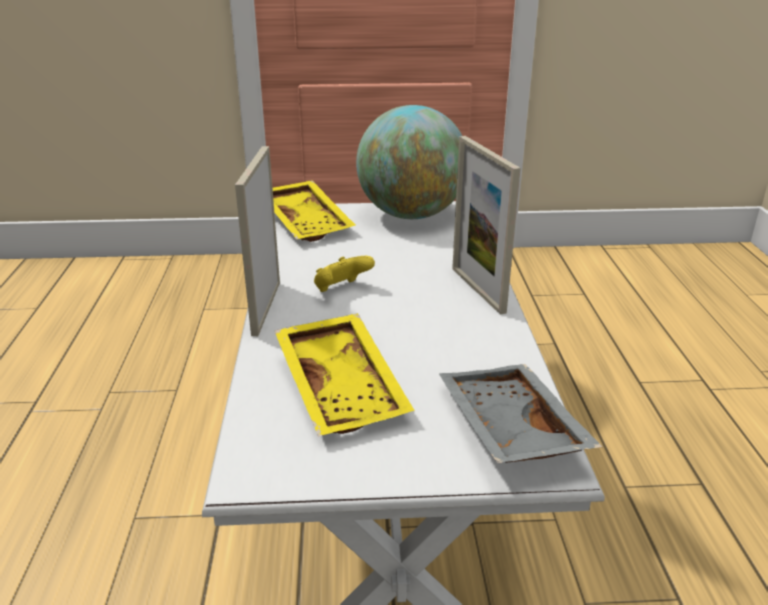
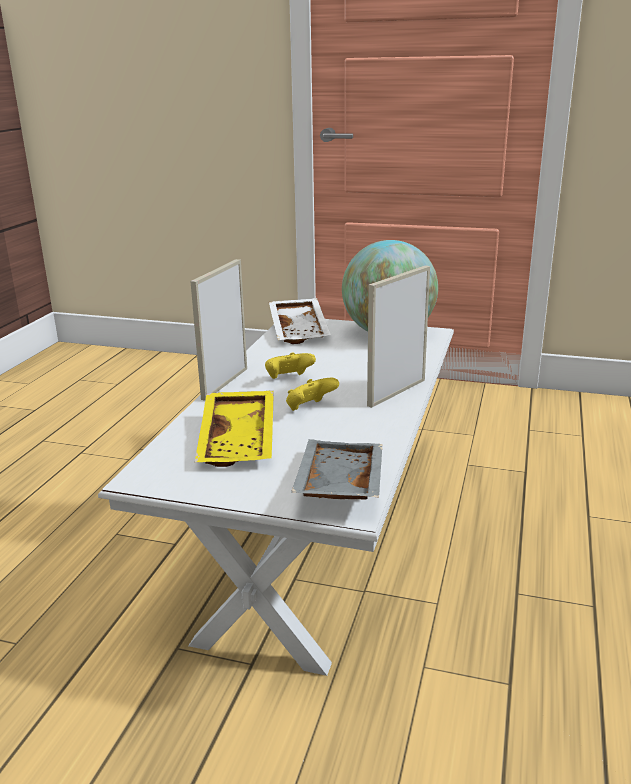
camera: 20 degrees right, 5 degrees down
yellow tray [273,180,356,242] -> white tray [269,298,331,344]
picture frame [452,136,521,315] -> picture frame turned 45 degrees clockwise [367,265,430,408]
none -> yellow game controller [286,378,339,411]

